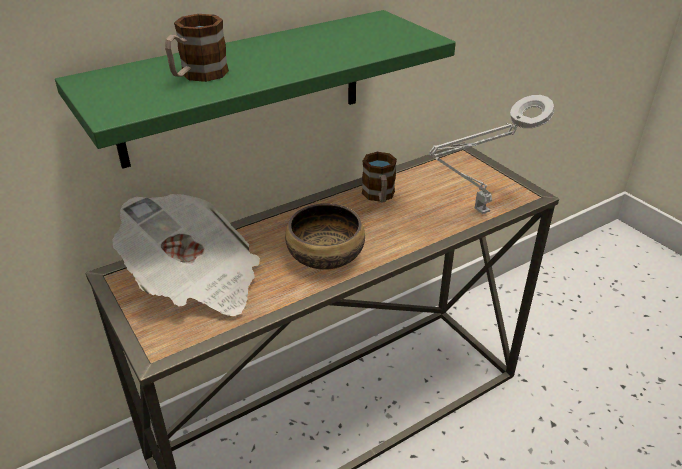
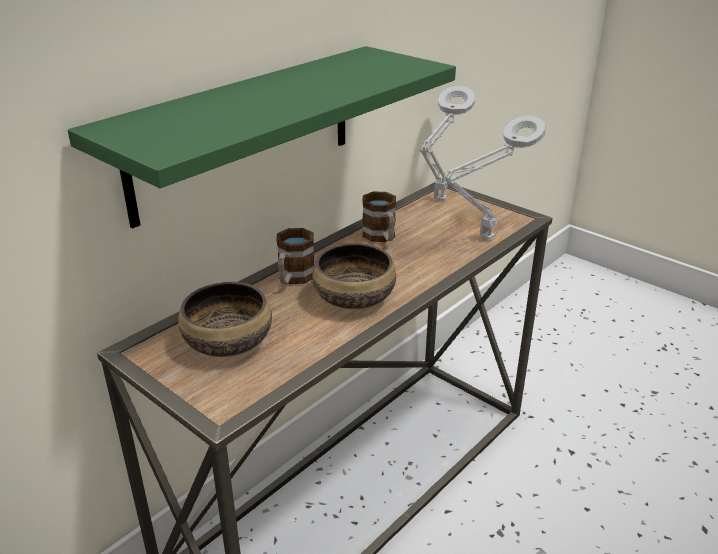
camera: 15 degrees left, 5 degrees down
newspaper [112,194,260,316] -> bowl [178,282,272,357]
mug [165,14,229,82] -> mug moved to [276,228,314,284]
none -> grey table lamp [419,86,475,201]

